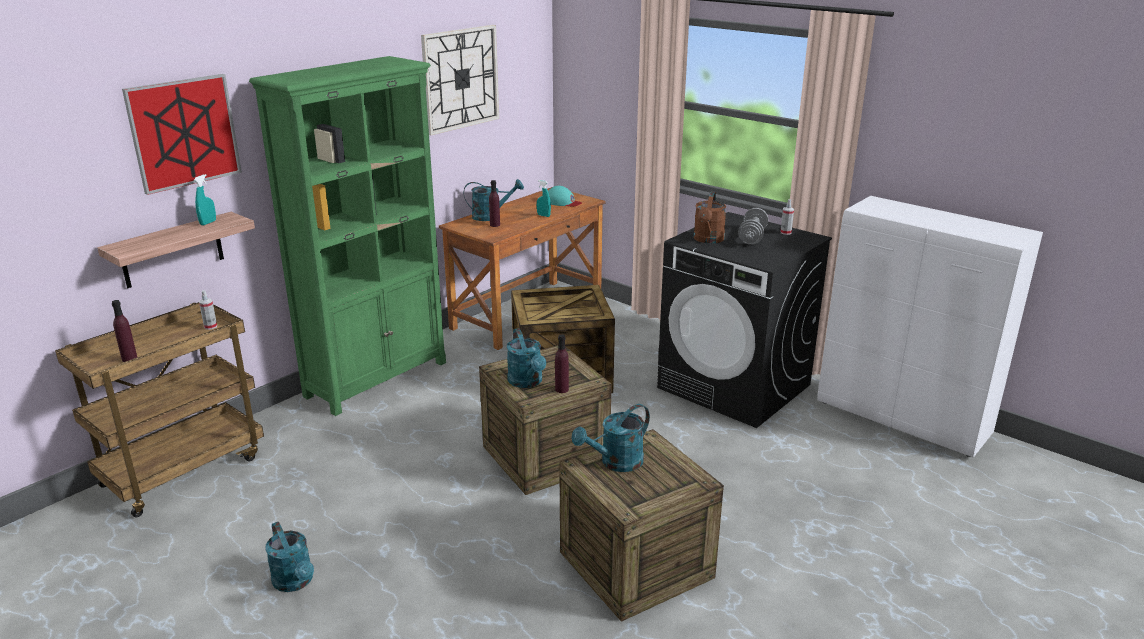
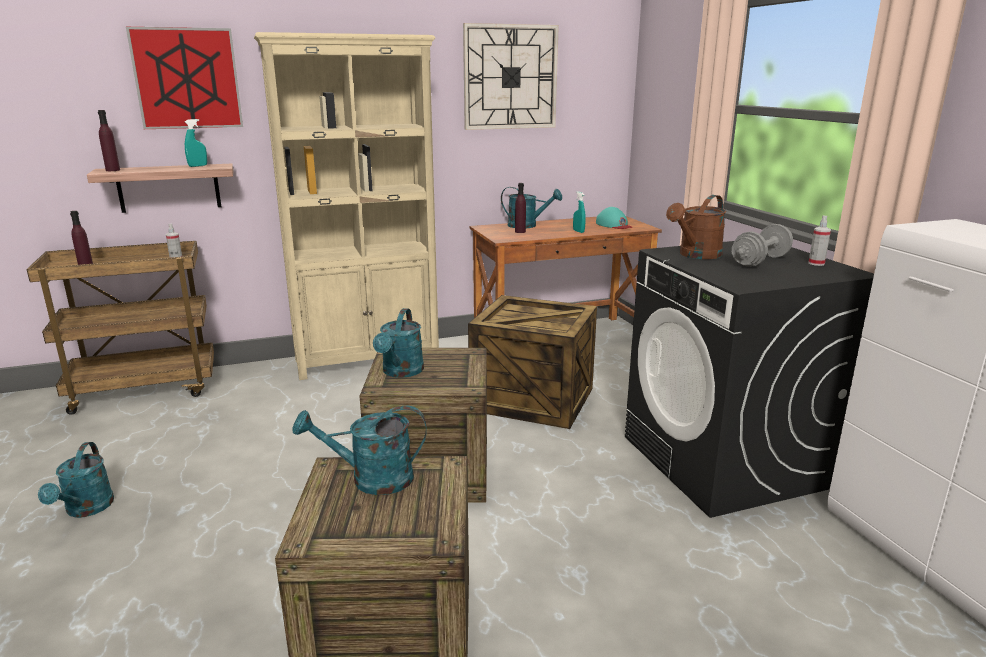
camera: 30 degrees right, 5 degrees down
green bookcase [249,56,446,416] -> beige bookcase [254,32,439,380]
purple bottle [555,334,569,393] -> purple bottle moved to [98,110,120,171]

